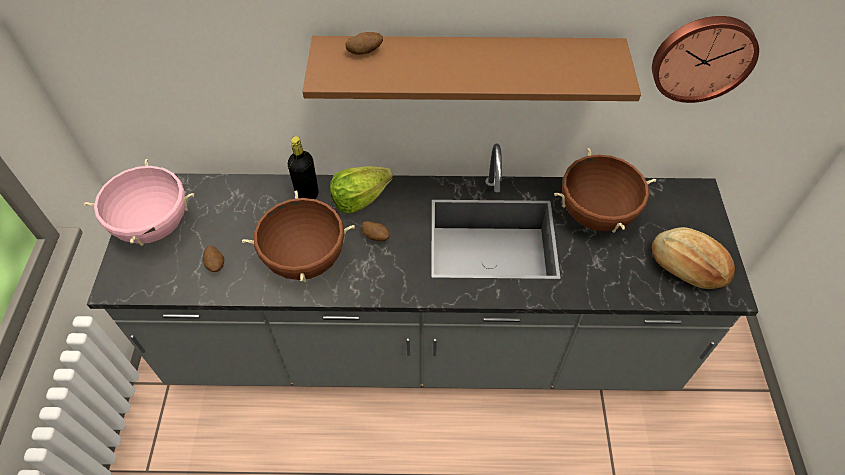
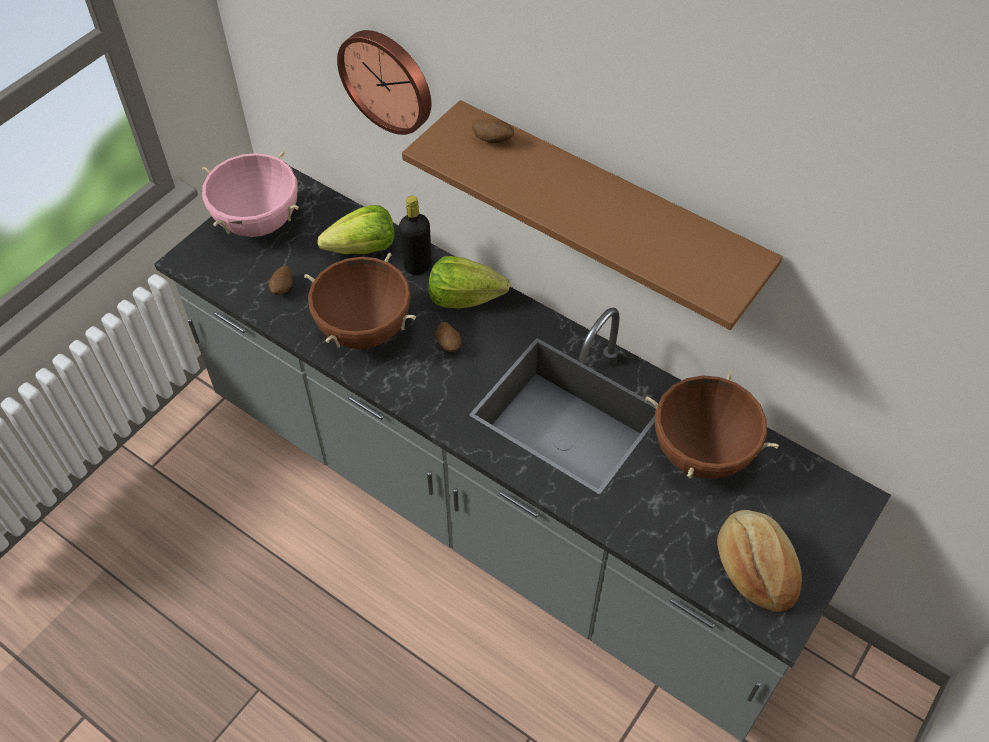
camera: 35 degrees right, 0 degrees up
wall clock [652,16,759,103] -> wall clock moved to [337,30,431,135]
none -> lettuce [317,205,394,254]

